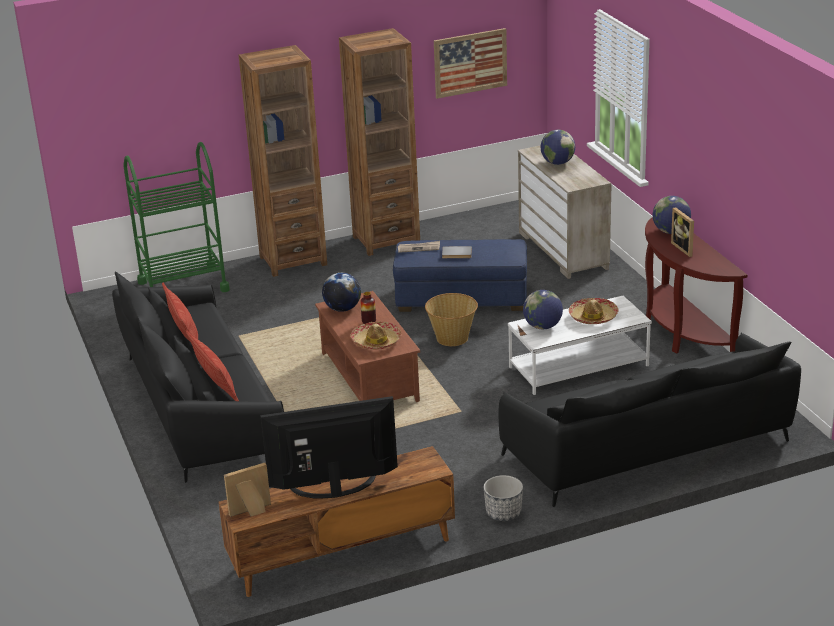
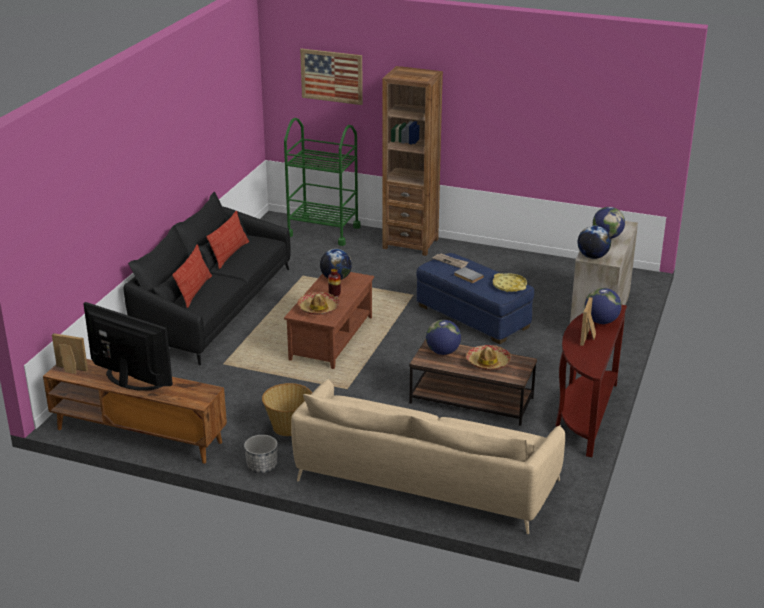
camera: 40 degrees right, 0 degrees up
brown bookcase [339,28,420,256] -> none
basket [425,293,478,346] -> basket moved to [262,383,312,436]
picture [434,28,507,99] -> picture moved to [300,48,363,105]
black sofa [499,332,801,507] -> beige sofa [291,378,565,534]
white coffee table [508,296,652,395] -> brown coffee table [409,339,537,426]
none -> yellow tray [493,273,527,292]
none -> globe [578,226,611,259]

